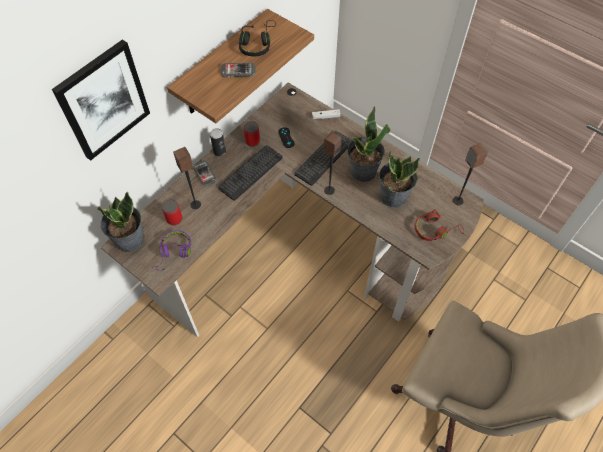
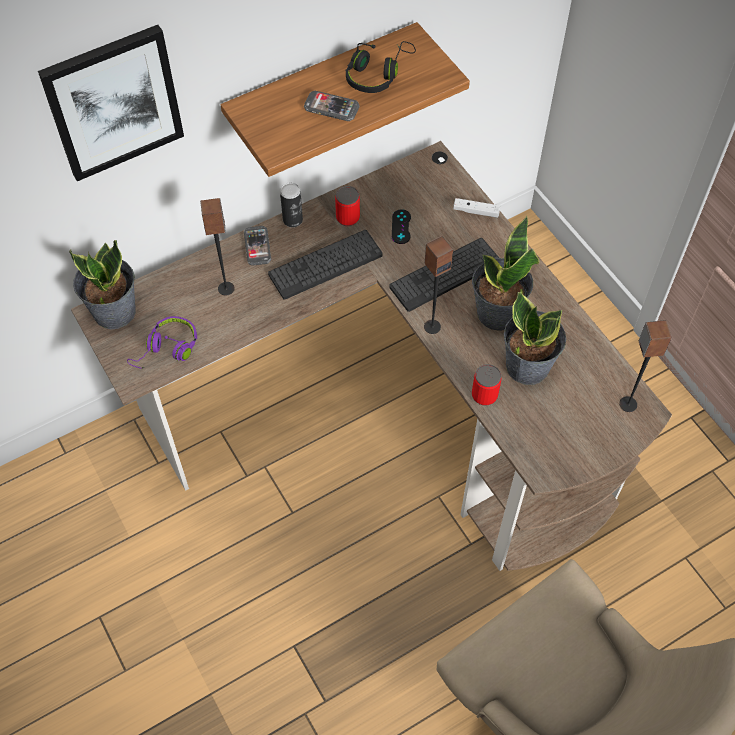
camera: 20 degrees right, 0 degrees up
can [162,199,182,225] -> can moved to [472,364,501,406]
red headphones [415,209,464,241] -> none

